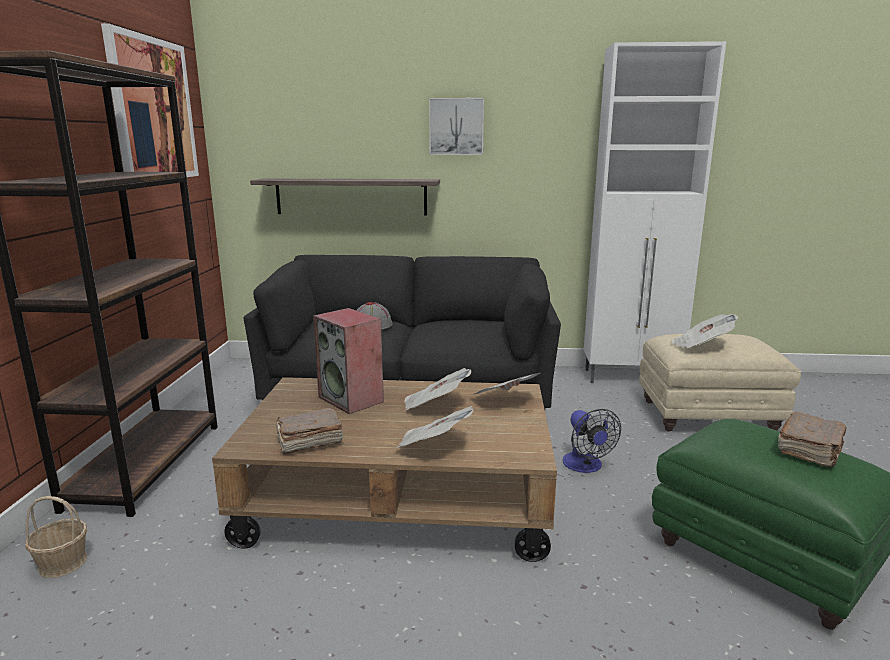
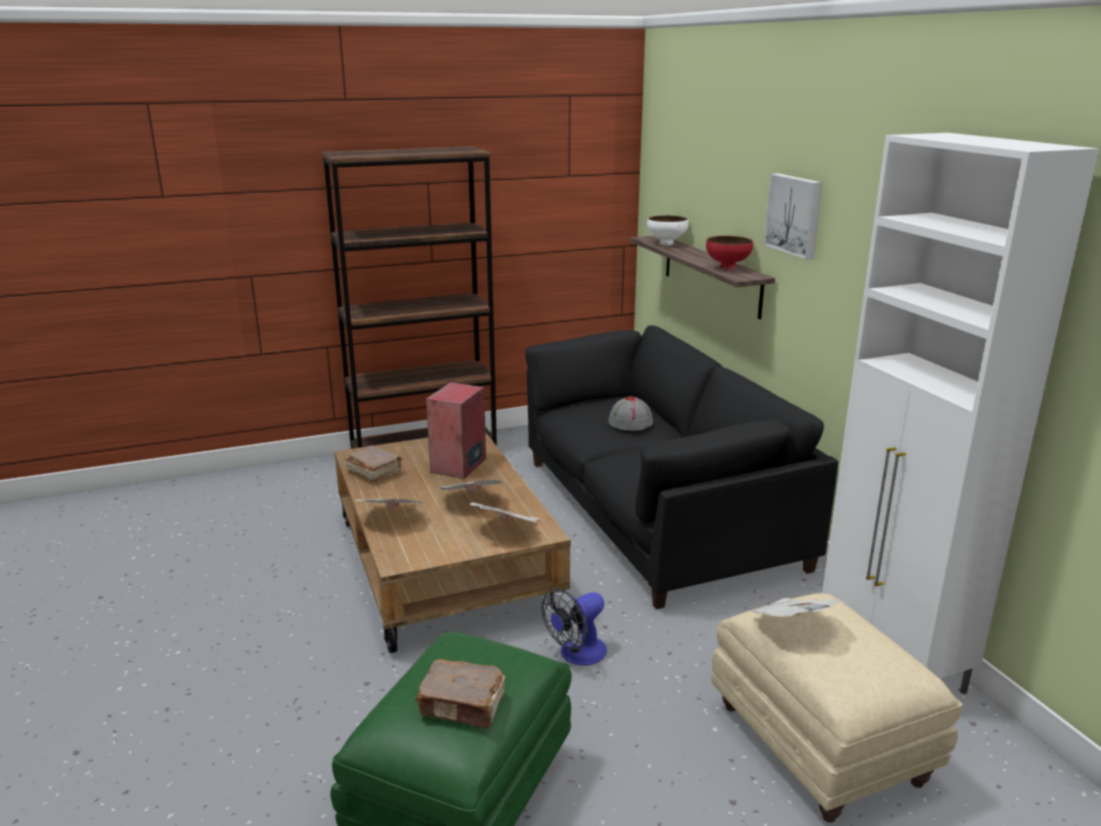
camera: 65 degrees right, 5 degrees up
basket [25,496,87,578] -> none
picture [101,23,199,177] -> none
none -> white bowl [647,215,689,245]
none -> red bowl [706,236,753,271]

